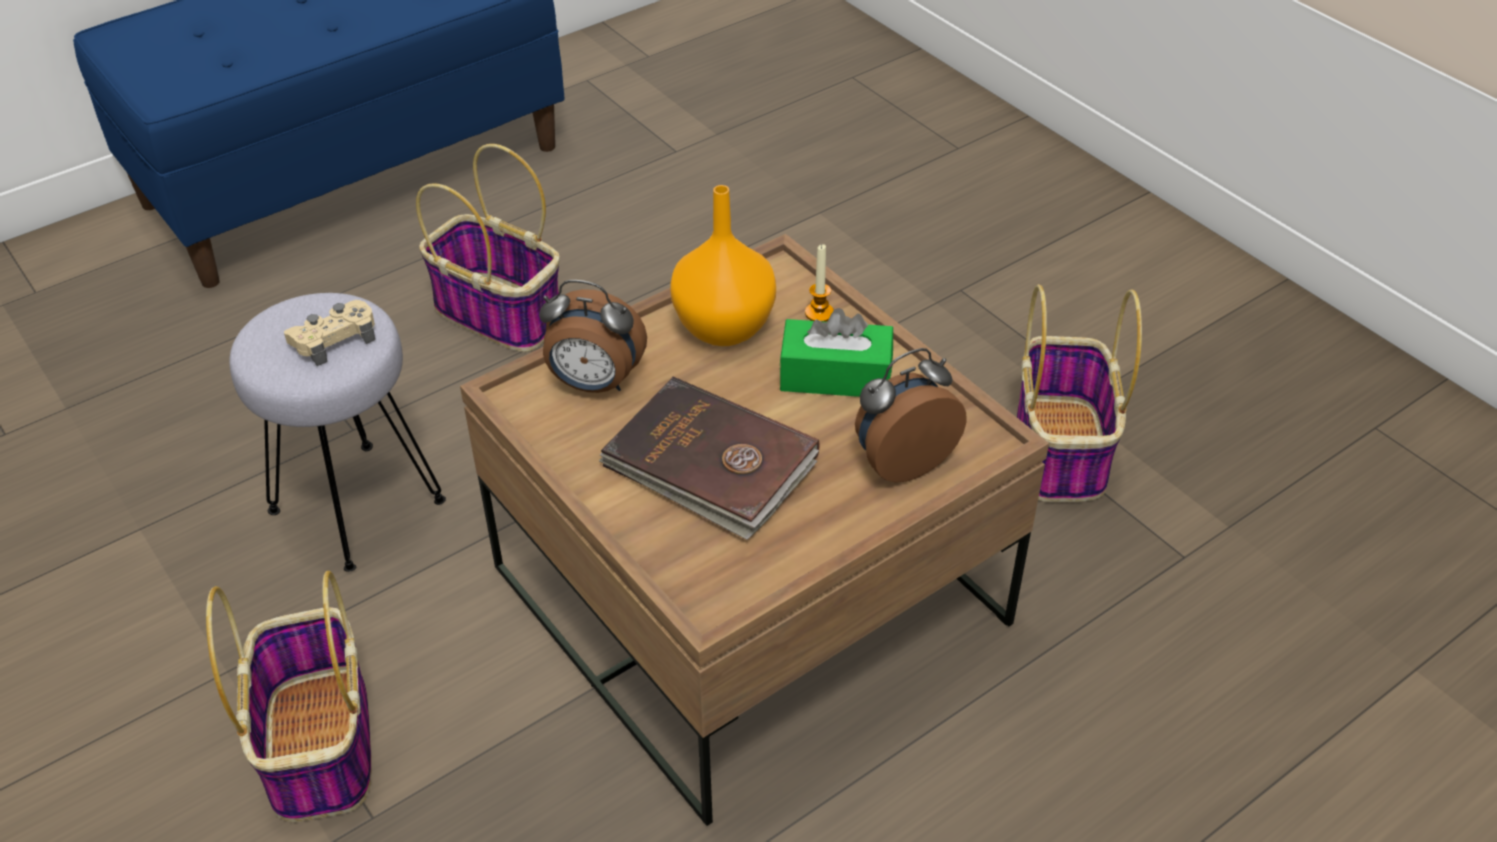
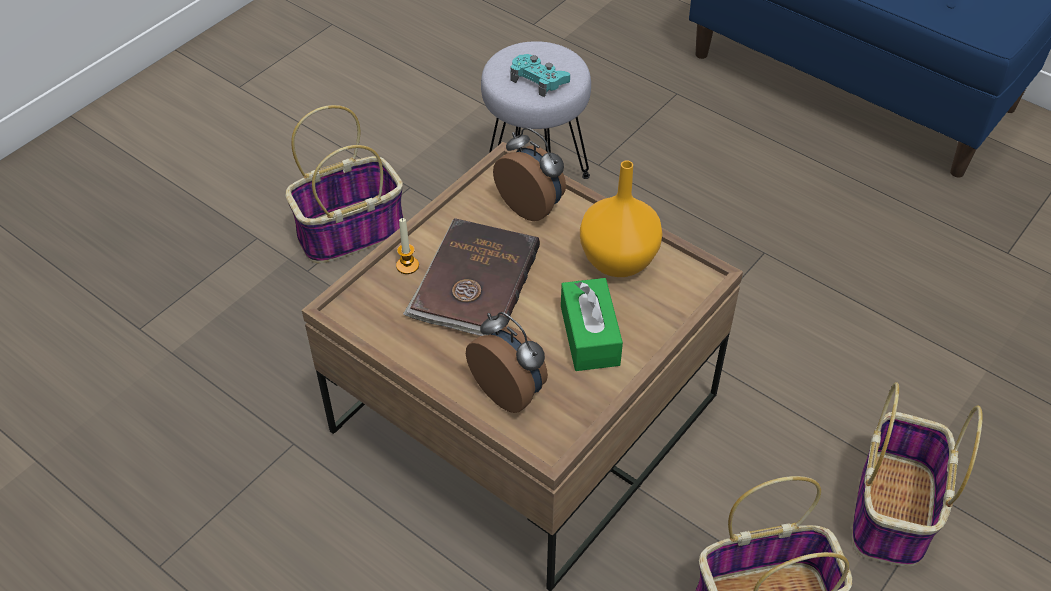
camera: 75 degrees right, 5 degrees up
beige game controller [284,300,375,366] -> turquoise game controller [510,54,570,97]
basket [416,144,560,352] -> basket moved to [852,382,983,566]
alarm clock [539,280,647,393] -> alarm clock turned 135 degrees clockwise [493,128,566,221]
candle [805,244,834,322] -> candle moved to [396,218,419,274]

